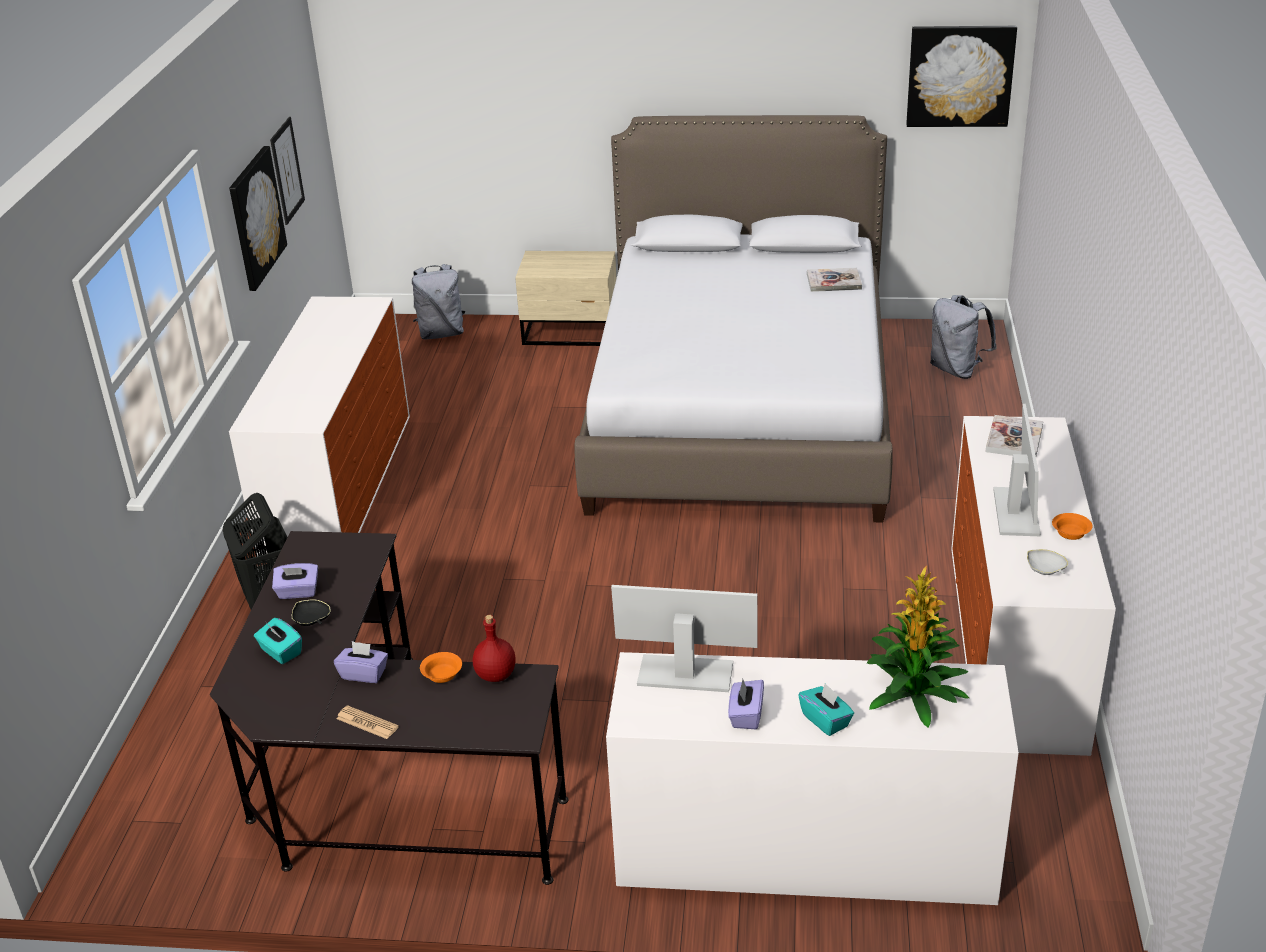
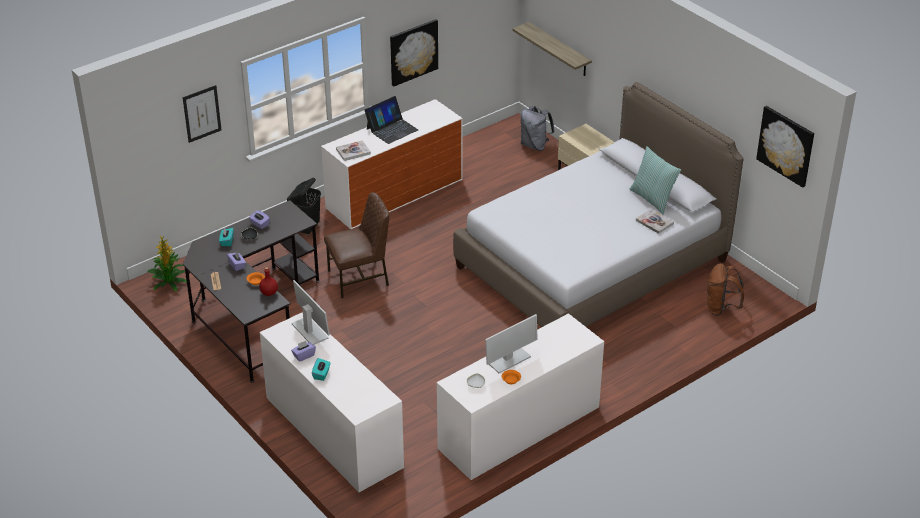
camera: 45 degrees right, 5 degrees up
picture [270,117,305,225] -> picture moved to [183,85,221,143]
potted plant [867,566,969,727] -> potted plant moved to [147,236,187,292]
grey backpack [930,295,997,379] -> brown backpack [707,263,744,316]
book [985,415,1043,456] -> book moved to [336,140,371,161]
none -> brown chair [324,192,390,298]
none -> laptop [365,96,418,144]
none -> shelf [512,22,592,76]
none -> pillow [630,146,681,214]

